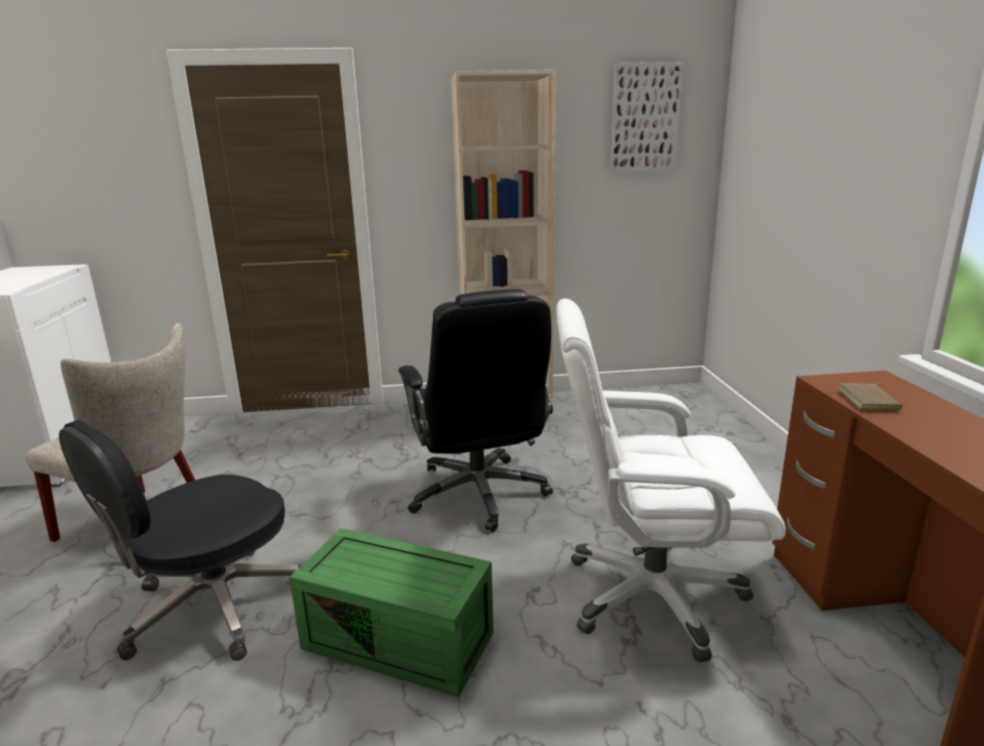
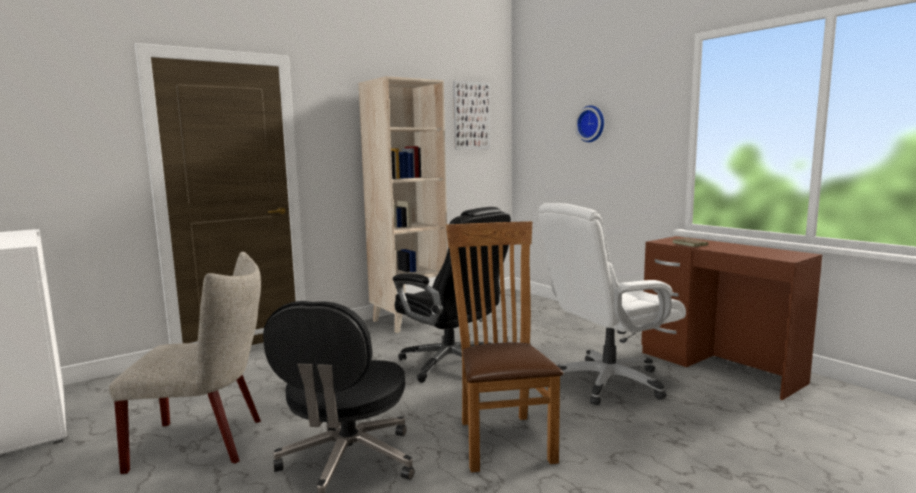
camera: 30 degrees left, 10 degrees down
green storage box [289,528,494,697] -> brown chair [446,221,563,472]
none -> wall clock [575,106,604,142]

